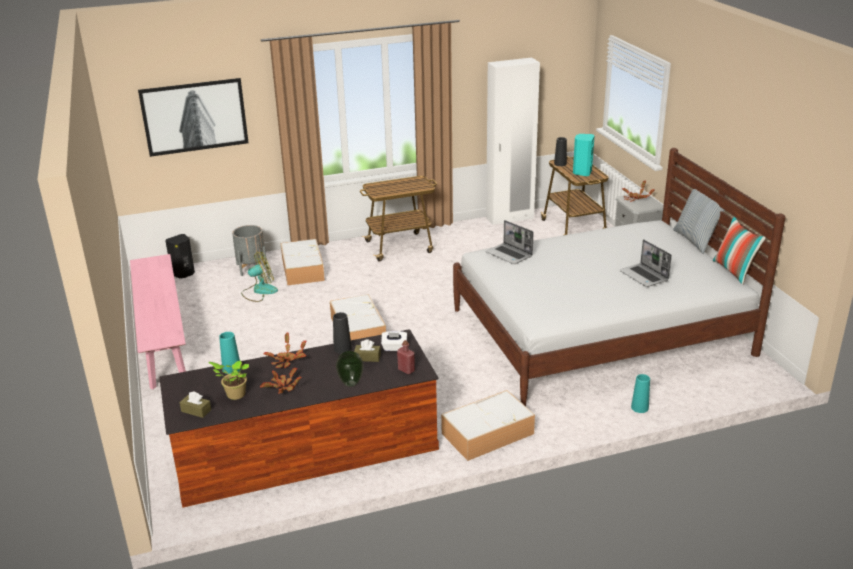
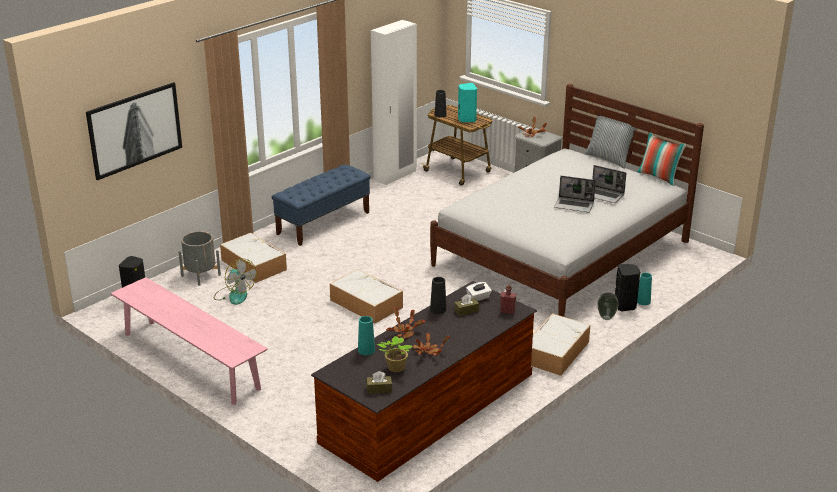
camera: 30 degrees left, 0 degrees up
fan [241,251,278,302] -> fan turned 105 degrees clockwise [214,259,257,305]
vase [336,351,364,387] -> vase moved to [597,293,619,320]
cart [360,176,437,262] -> blue bench [272,164,371,246]
laptop [486,220,533,264] -> laptop moved to [554,176,596,212]
none -> black speaker [615,264,640,312]

